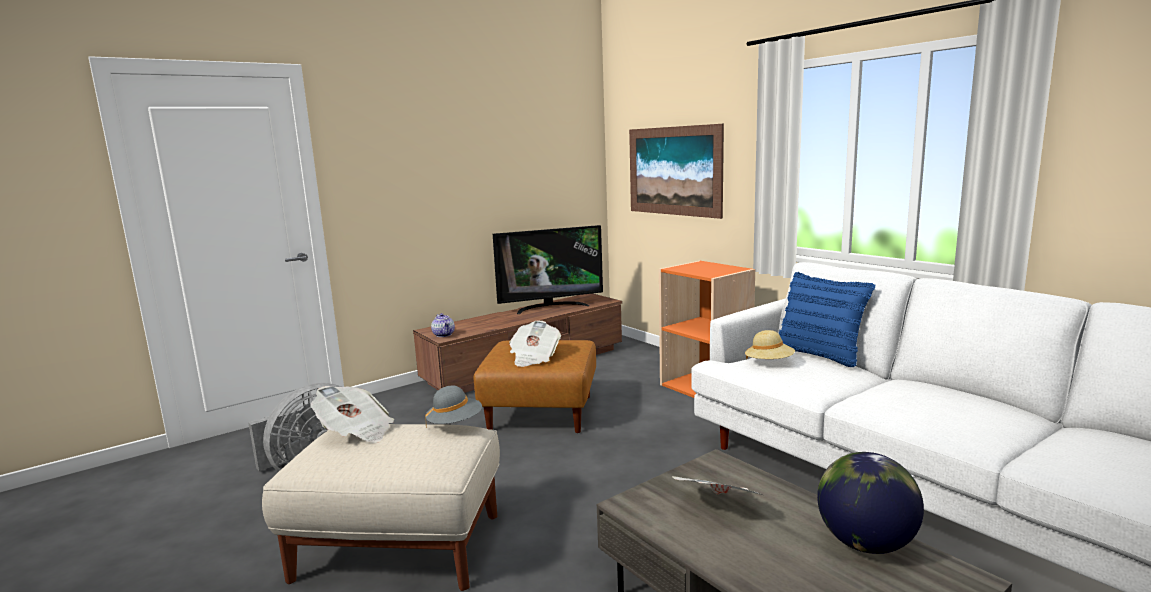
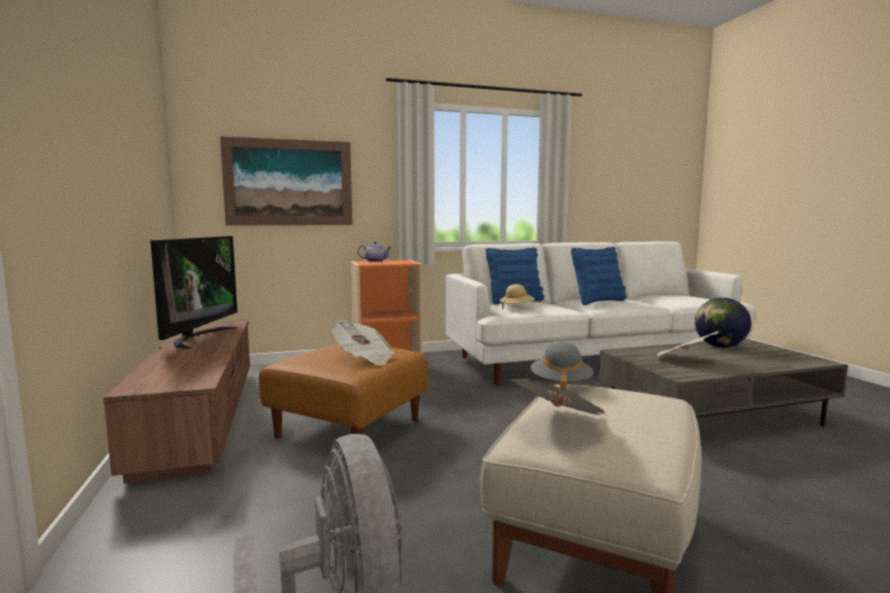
camera: 70 degrees left, 5 degrees down
teapot [431,313,455,337] -> teapot moved to [358,241,391,262]
none -> blue pillow [571,247,627,305]

